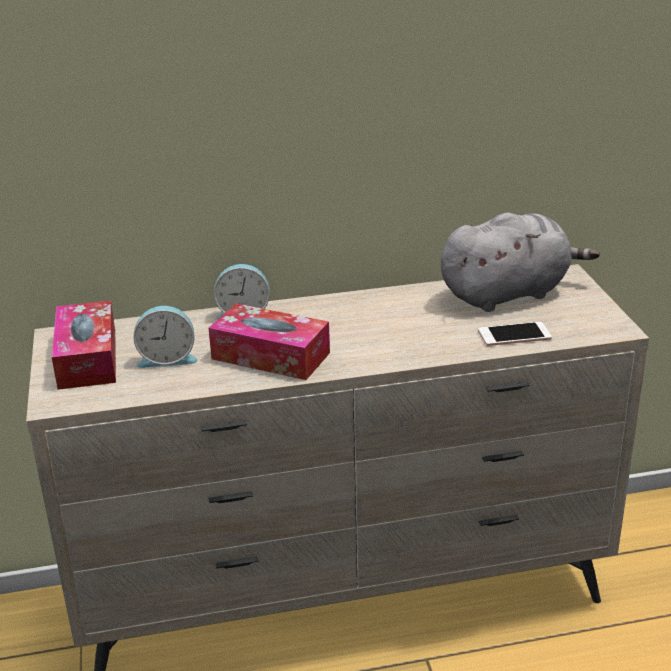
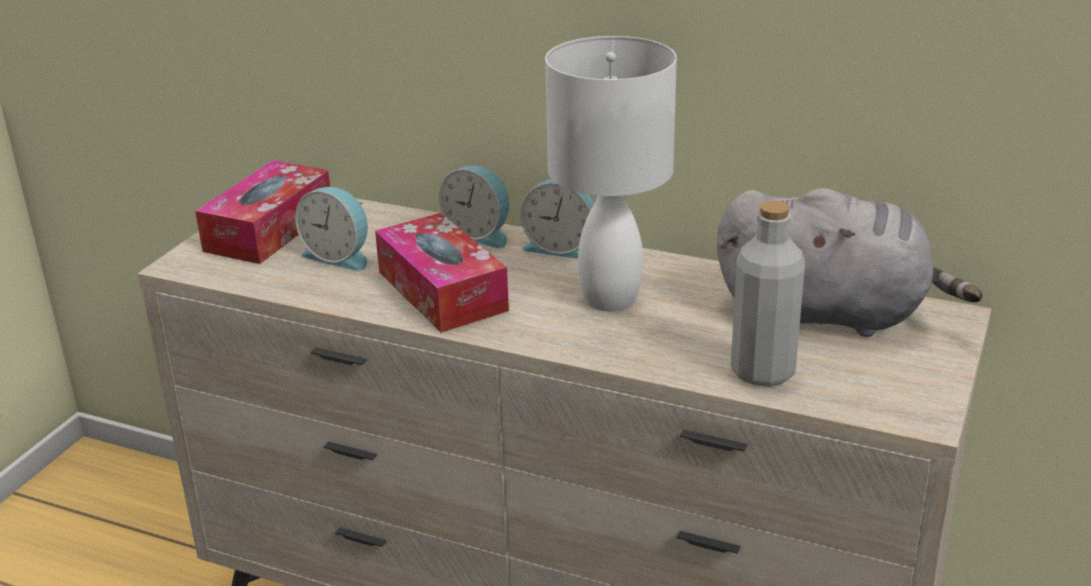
camera: 35 degrees right, 0 degrees up
phone [478,322,552,346] -> grey bottle [731,200,805,387]
none -> alarm clock [520,179,594,259]
none -> white table lamp [545,36,677,311]

